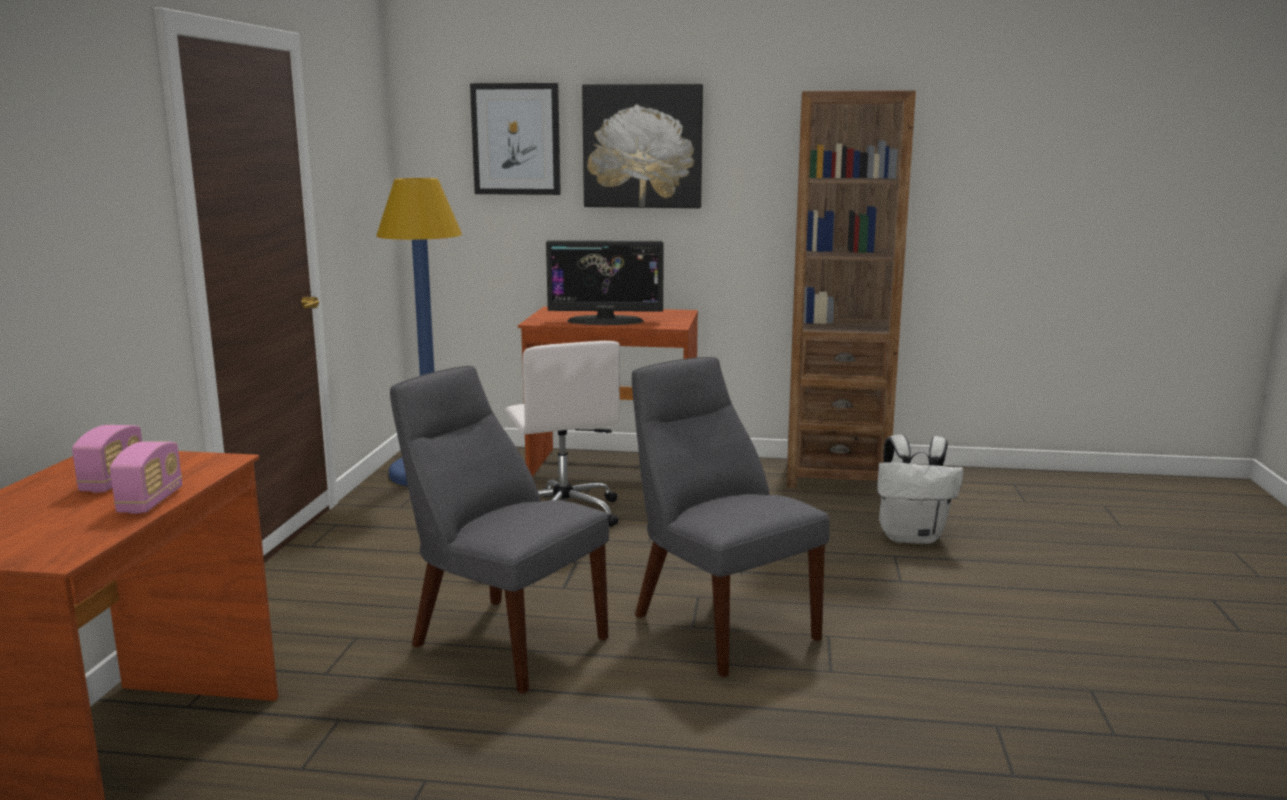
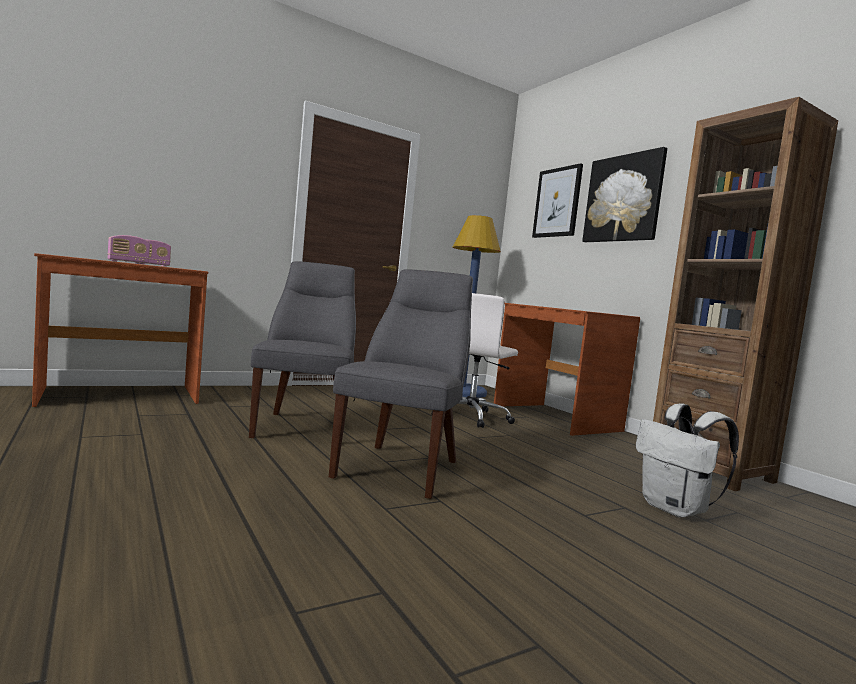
camera: 50 degrees right, 10 degrees down
monitor [546,240,664,325] -> none

